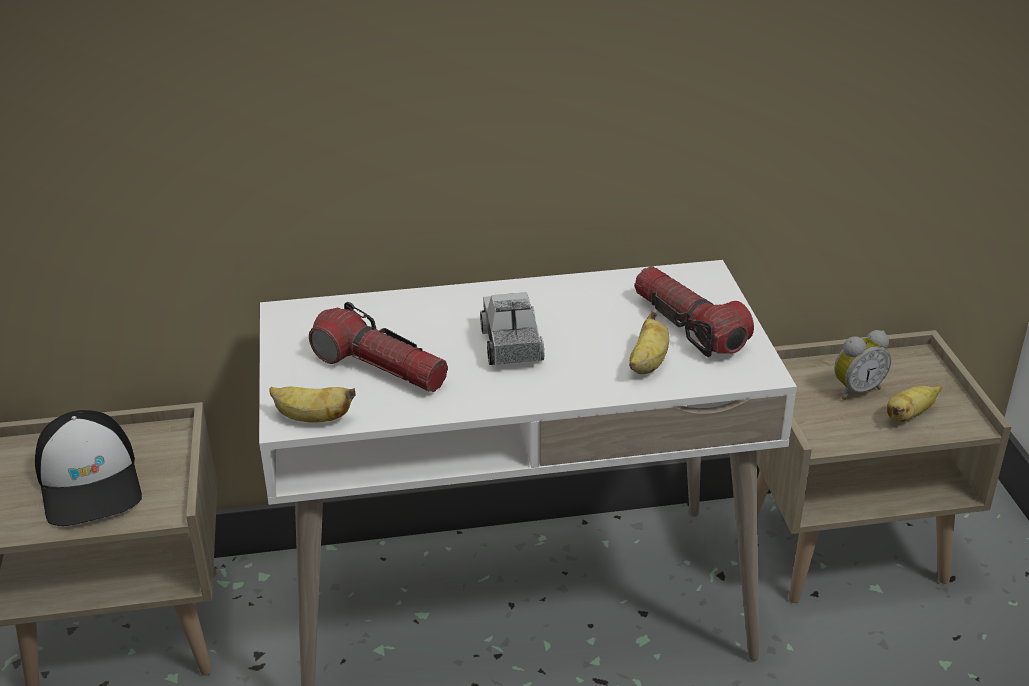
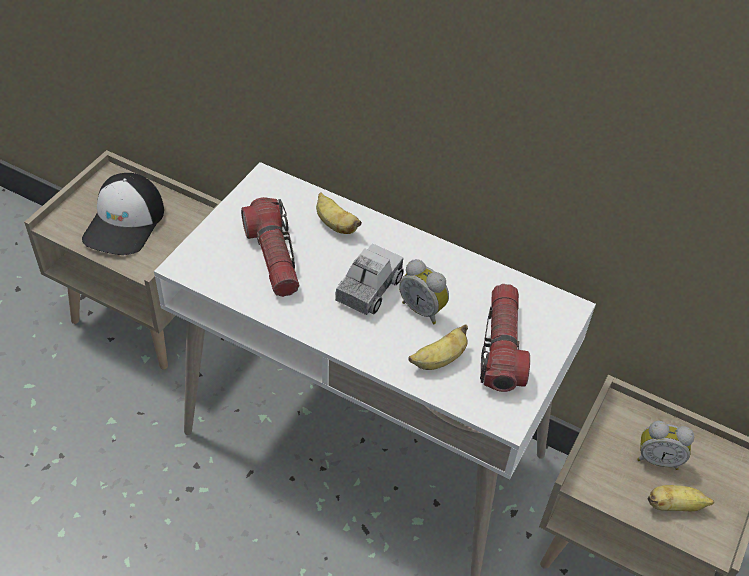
camera: 35 degrees right, 15 degrees up
banana [269,387,356,422] -> banana moved to [316,192,362,234]
none -> alarm clock [399,259,449,324]

